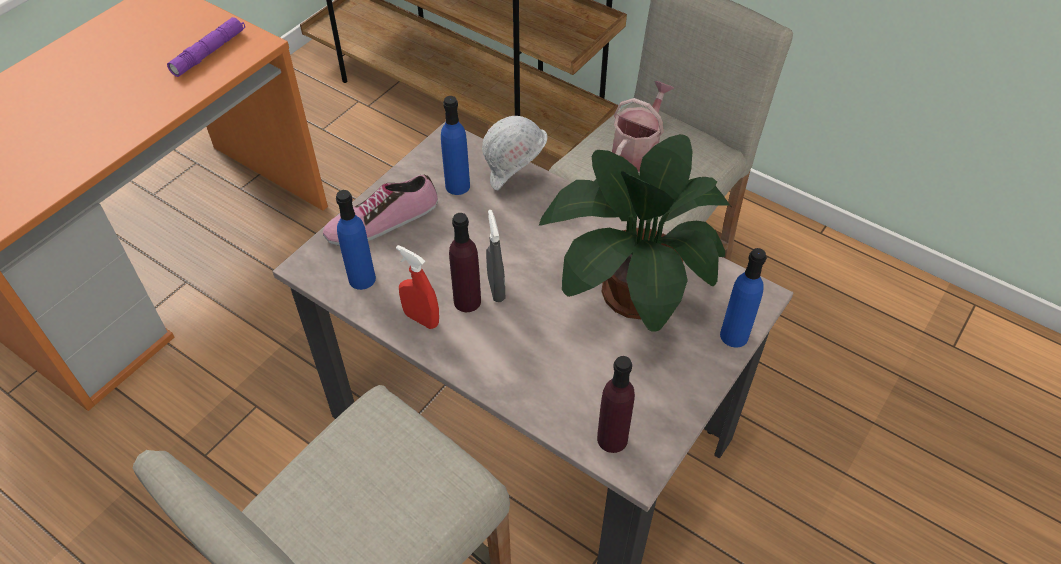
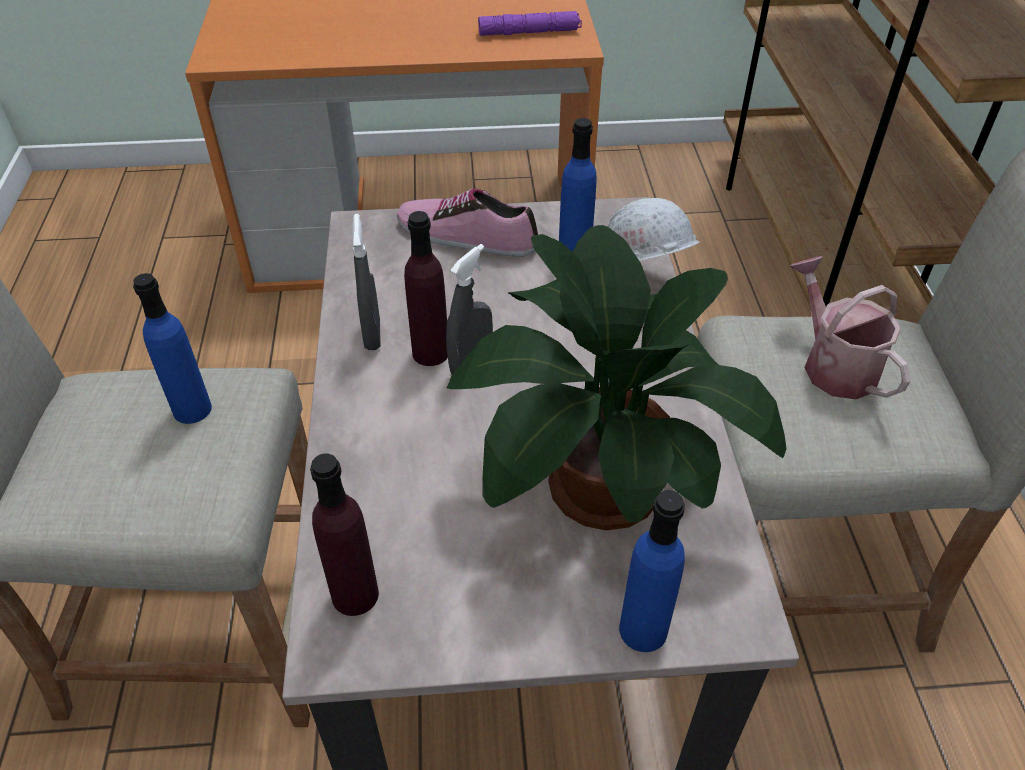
camera: 50 degrees right, 5 degrees down
blue bottle [336,190,376,290] -> blue bottle moved to [133,273,212,424]
red spray bottle [396,245,439,329] -> grey spray bottle [352,214,381,350]
watering can [612,81,674,172] -> watering can turned 105 degrees counterclockwise [790,256,911,399]

